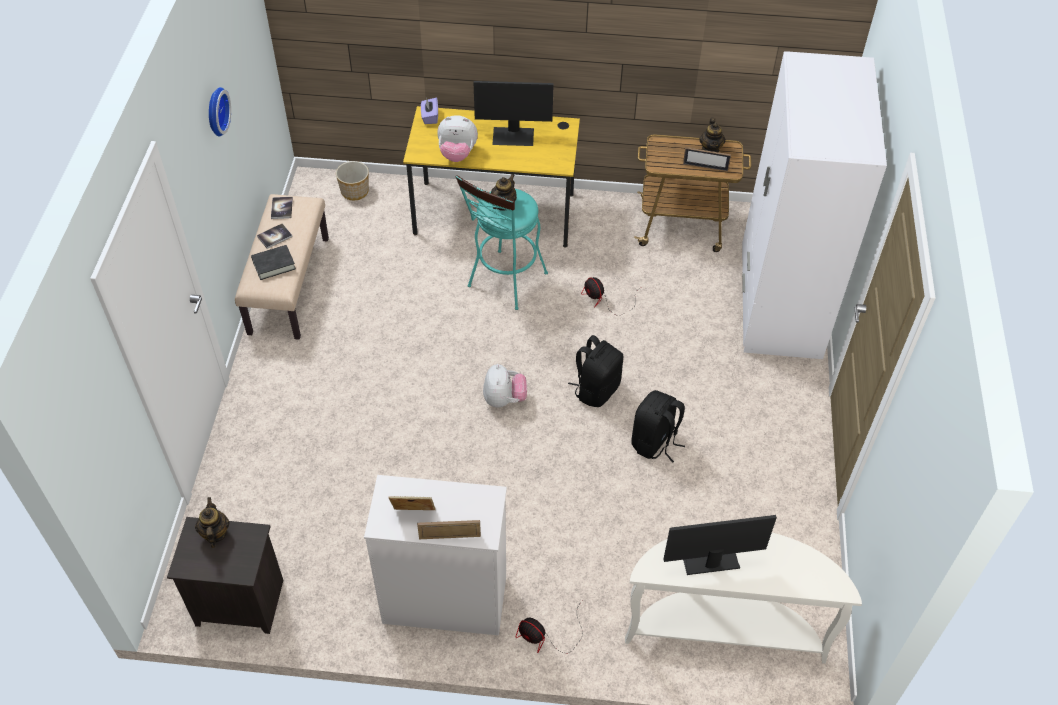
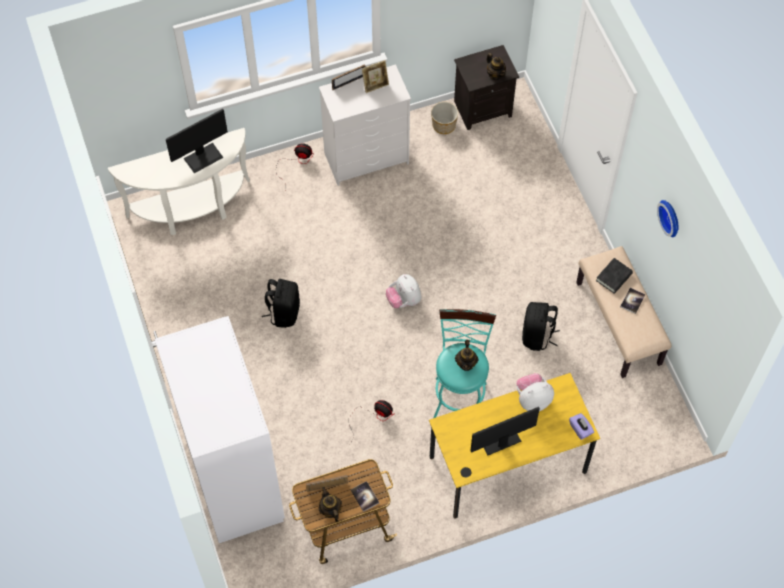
camera: 155 degrees right, 10 degrees up
book [271,197,293,219] -> book moved to [351,481,379,512]
planter [336,161,369,200] -> planter moved to [431,102,458,134]
black backpack [568,335,623,407] -> black backpack moved to [522,302,560,351]

